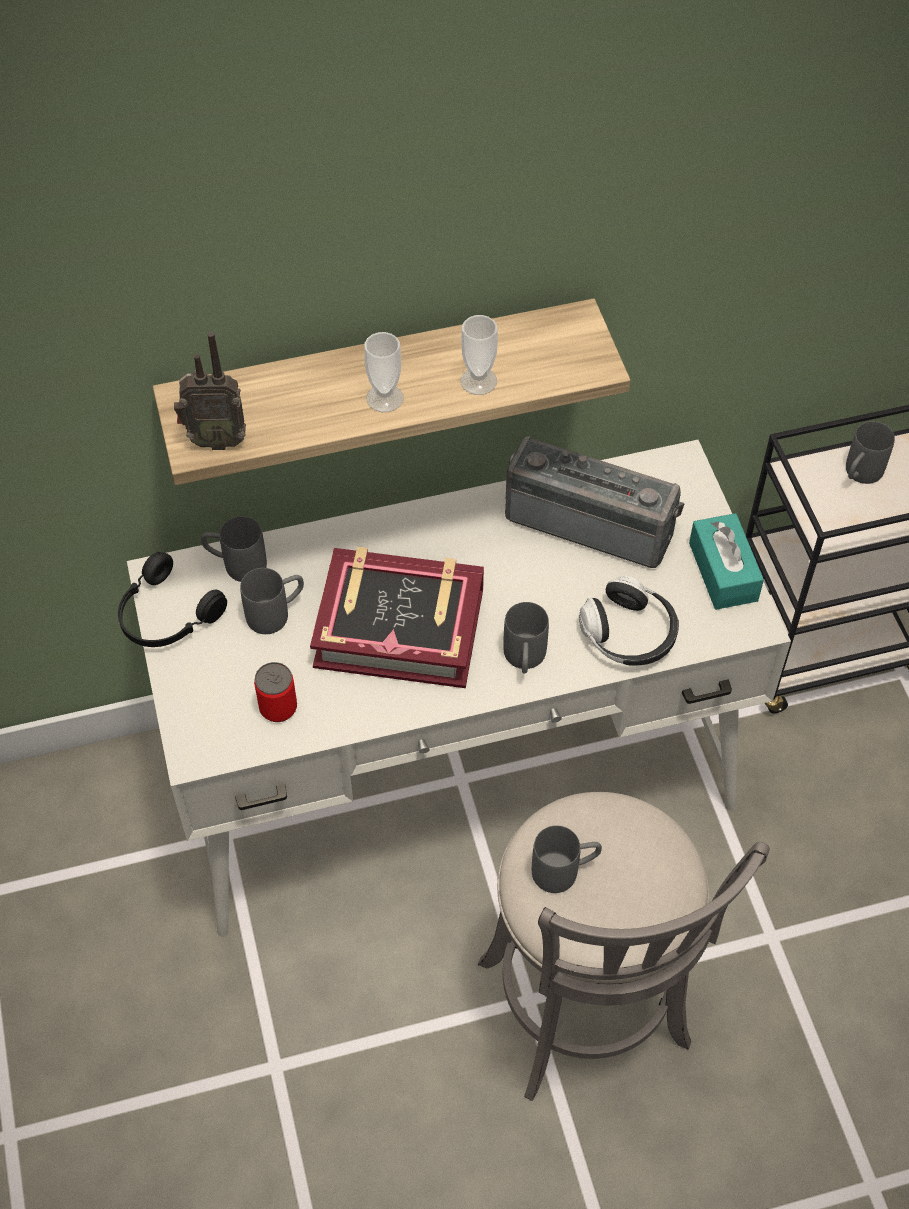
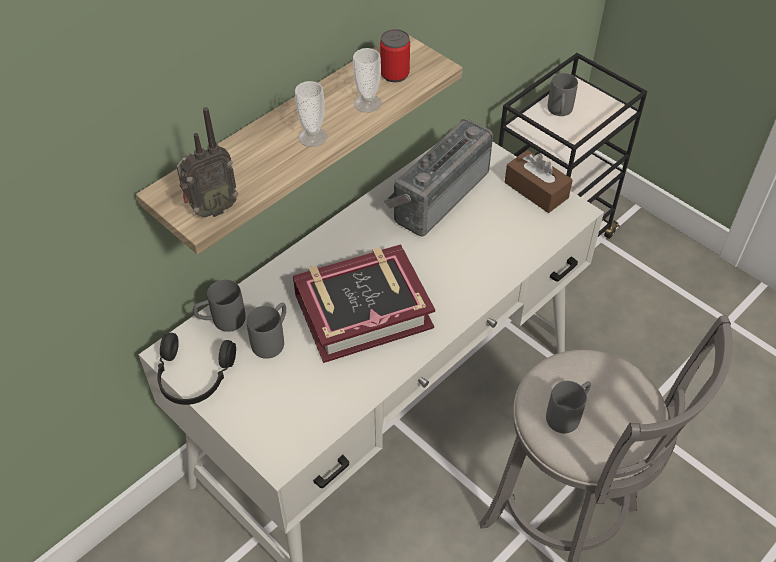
camera: 30 degrees left, 5 degrees down
can [254,662,297,722] -> can moved to [380,29,410,82]
grey mug [503,602,549,674] -> none
radio [505,436,685,568] -> radio turned 45 degrees counterclockwise [384,118,493,237]
headphones [579,576,679,666] -> none
turquoise tissue box [689,513,764,610] -> brown tissue box [505,150,573,213]

